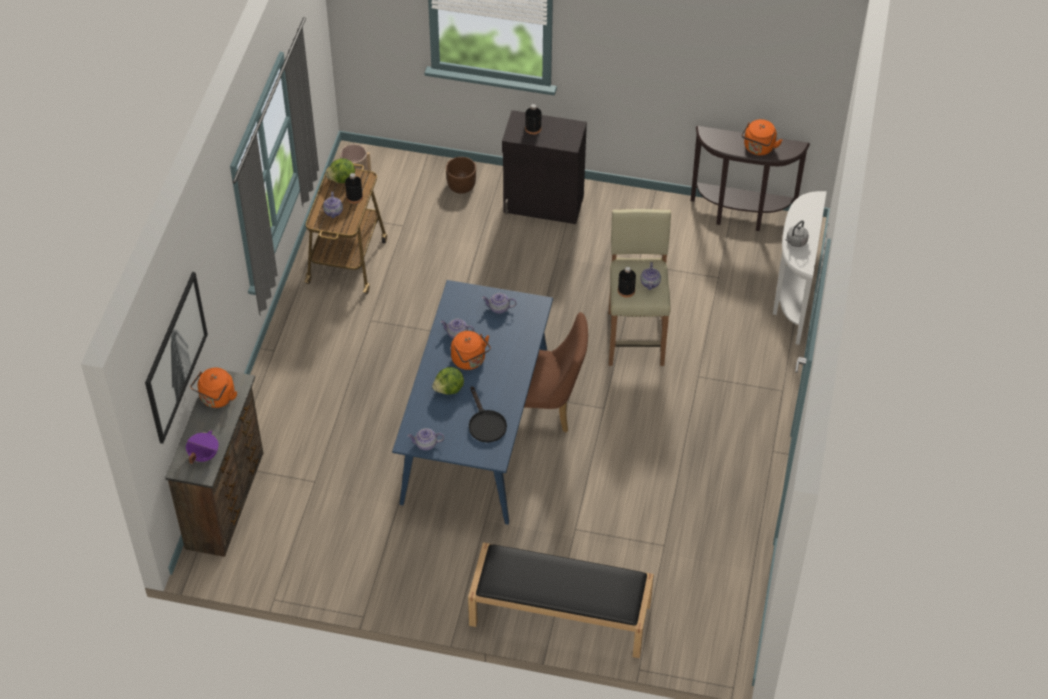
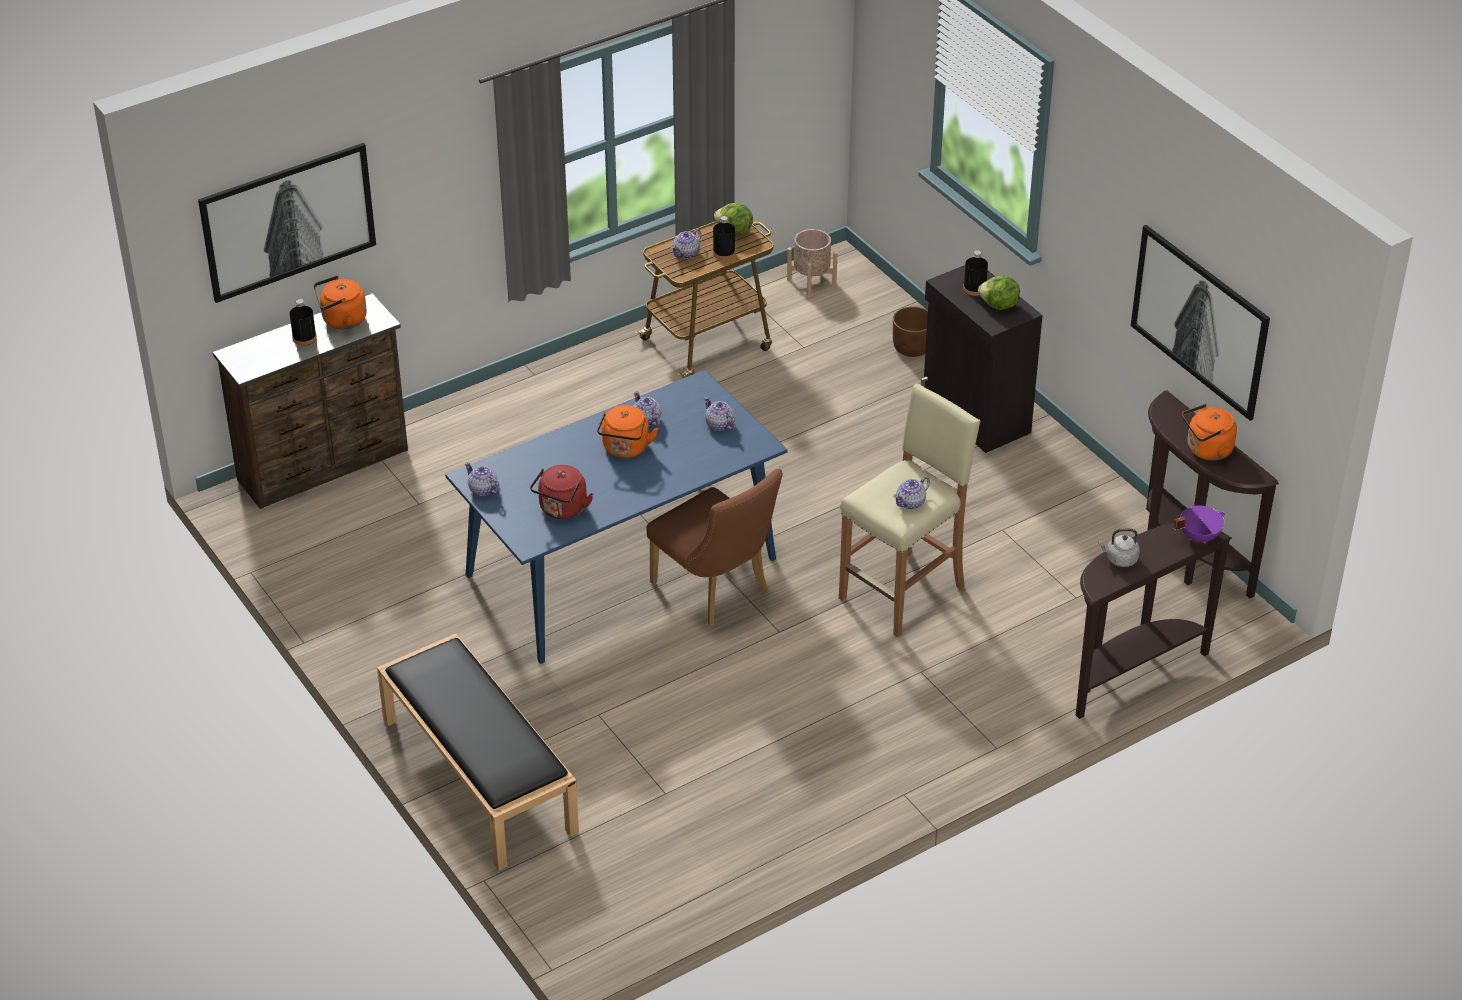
camera: 45 degrees right, 10 degrees down
purple cooking pot [186,430,219,464] -> purple cooking pot moved to [1173,505,1226,543]
lettuce [432,367,464,395] -> lettuce moved to [978,275,1020,310]
black frying pan [469,386,507,442] -> red kettle [530,465,593,519]
black bottle [618,267,636,298] -> black bottle moved to [290,299,317,346]
white console table [773,191,827,345] -> brown console table [1076,523,1232,719]
none -> picture [1131,225,1270,421]

